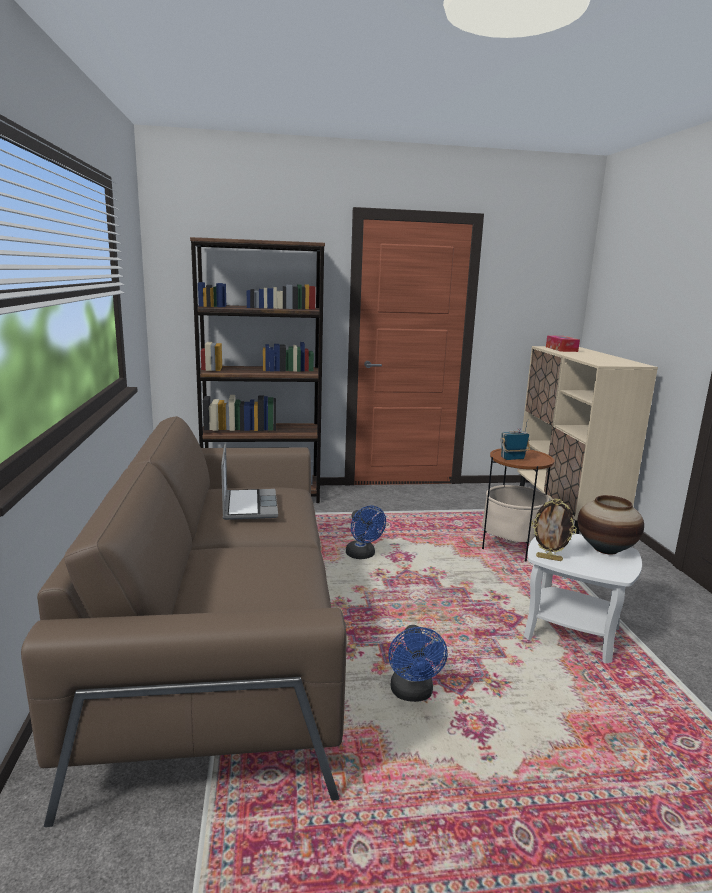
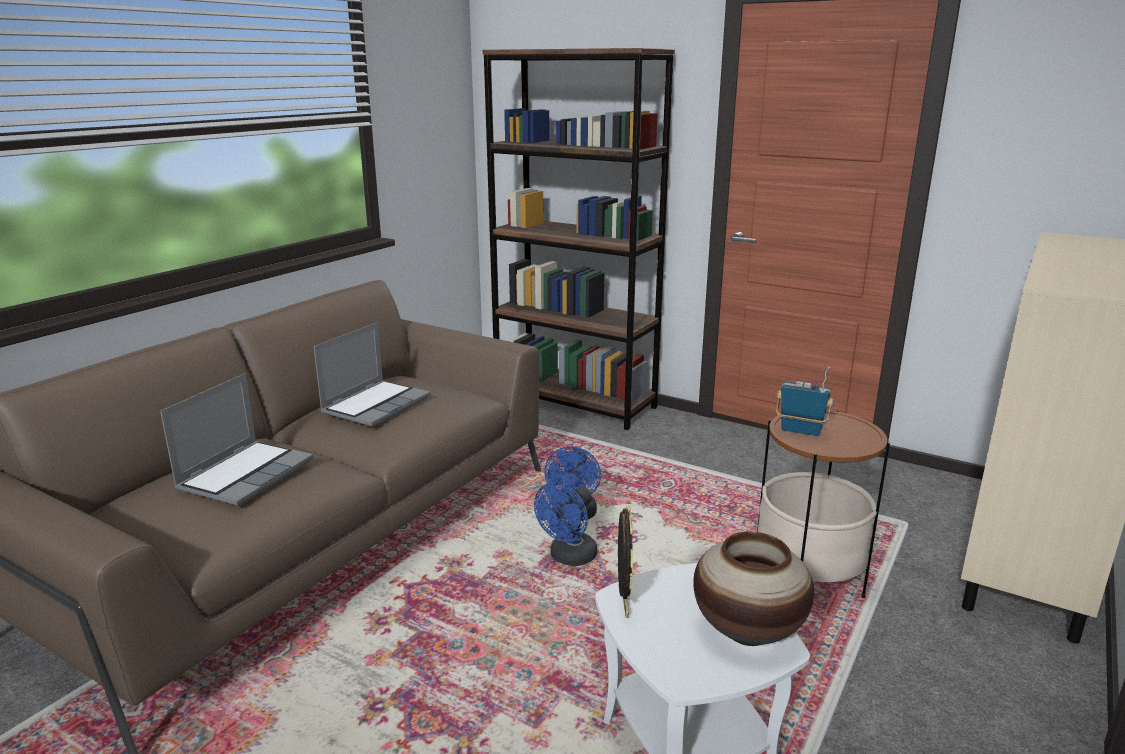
camera: 40 degrees right, 5 degrees up
blue fan [388,625,447,702] -> blue fan moved to [534,482,597,566]
picture frame [531,498,577,561] -> picture frame turned 150 degrees counterclockwise [618,506,633,618]
tissue box [546,335,580,352] -> none
none -> laptop [160,373,313,506]

